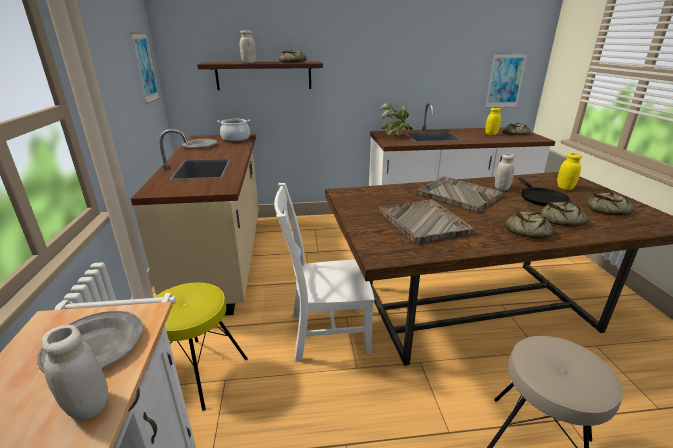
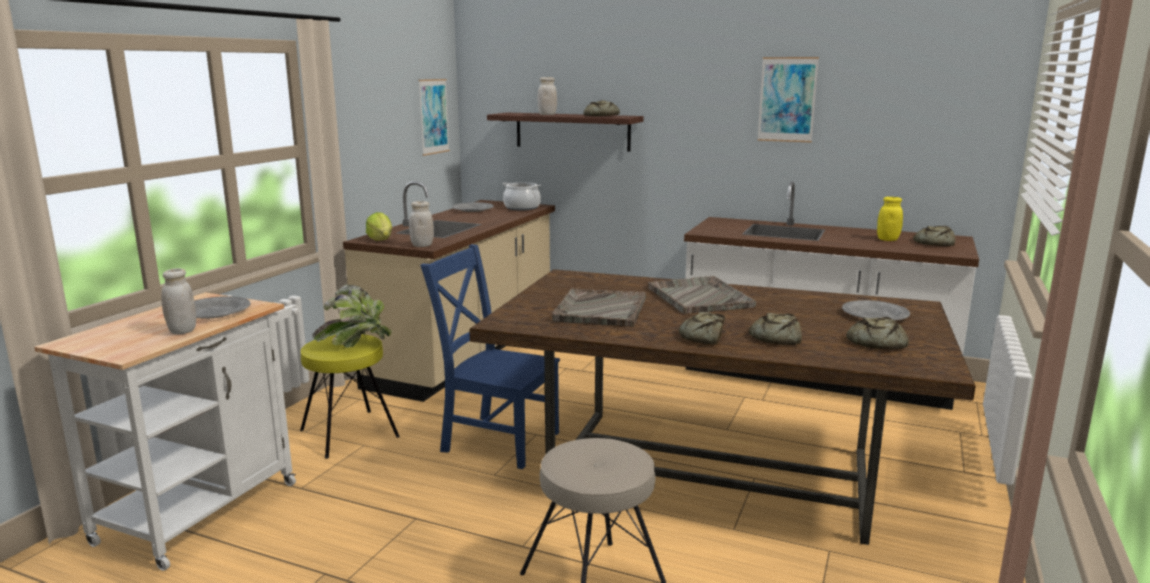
camera: 30 degrees right, 10 degrees down
white chair [274,183,375,362] -> blue chair [420,244,560,469]
potted plant [380,103,413,137] -> potted plant moved to [312,284,392,348]
picture [485,53,527,108] -> picture moved to [757,57,819,143]
white jar [495,153,515,191] -> white jar moved to [409,201,434,247]
black frying pan [518,178,570,206] -> none
yellow jar [557,153,582,190] -> grey plate [842,300,910,320]
none -> lettuce [366,212,392,241]

